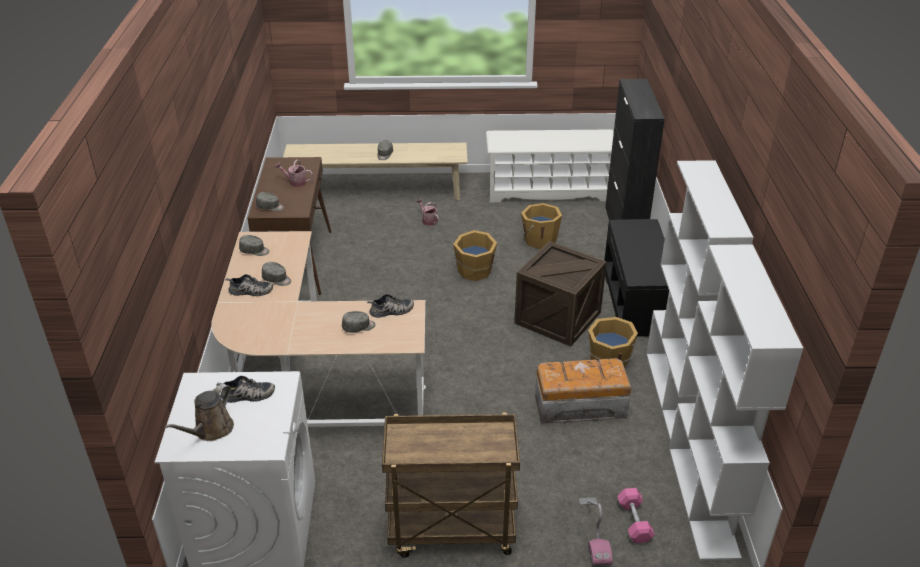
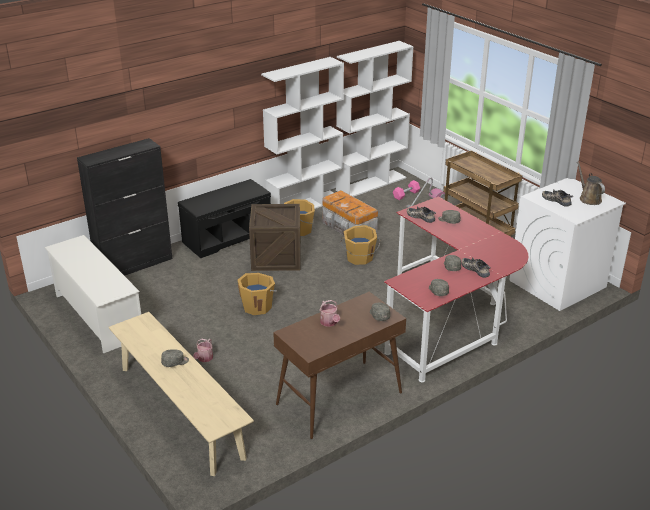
camera: 125 degrees left, 5 degrees down
brown watering can [164,384,234,441] -> brown watering can turned 105 degrees counterclockwise [577,162,605,205]
beige desk [211,231,426,427] -> red desk [384,196,528,382]
orange bucket [521,203,562,249] -> orange bucket moved to [341,225,380,265]

